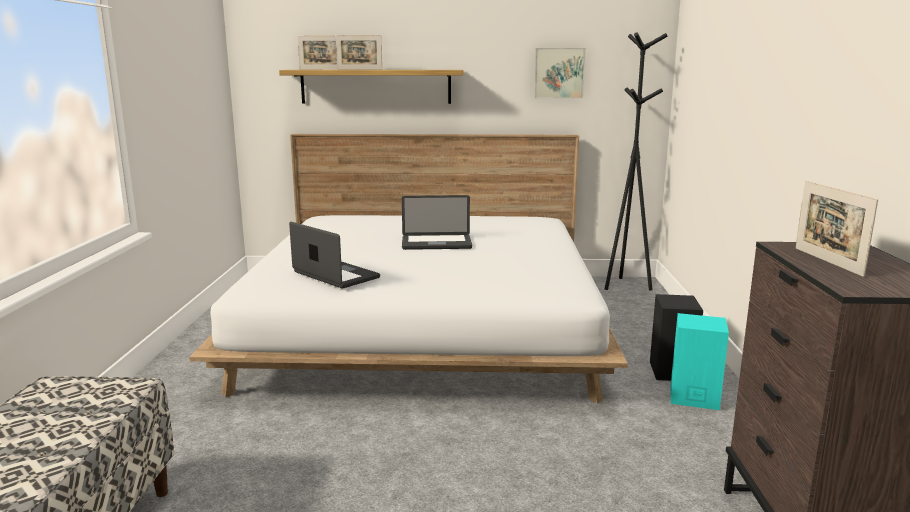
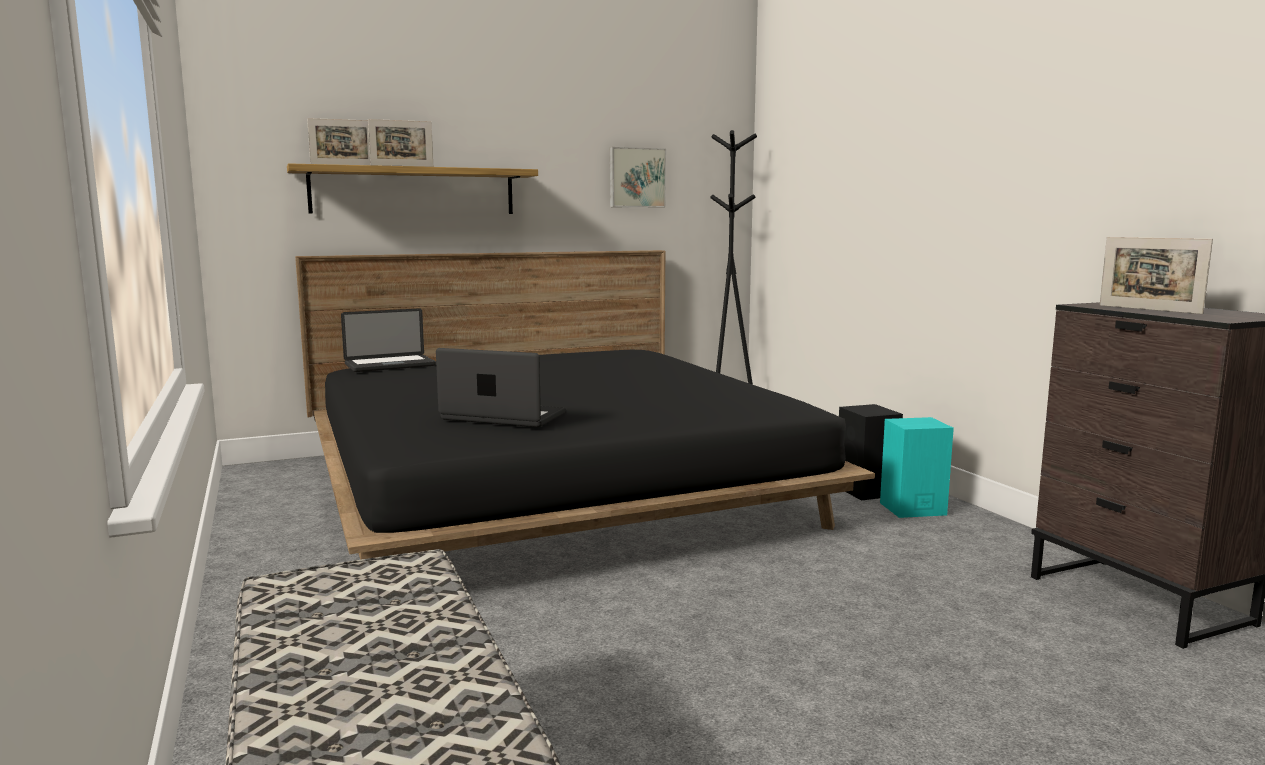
camera: 25 degrees left, 5 degrees down
white bed [189,134,628,403] -> black bed [295,250,875,560]
laptop [402,195,472,250] -> laptop moved to [341,308,436,372]

